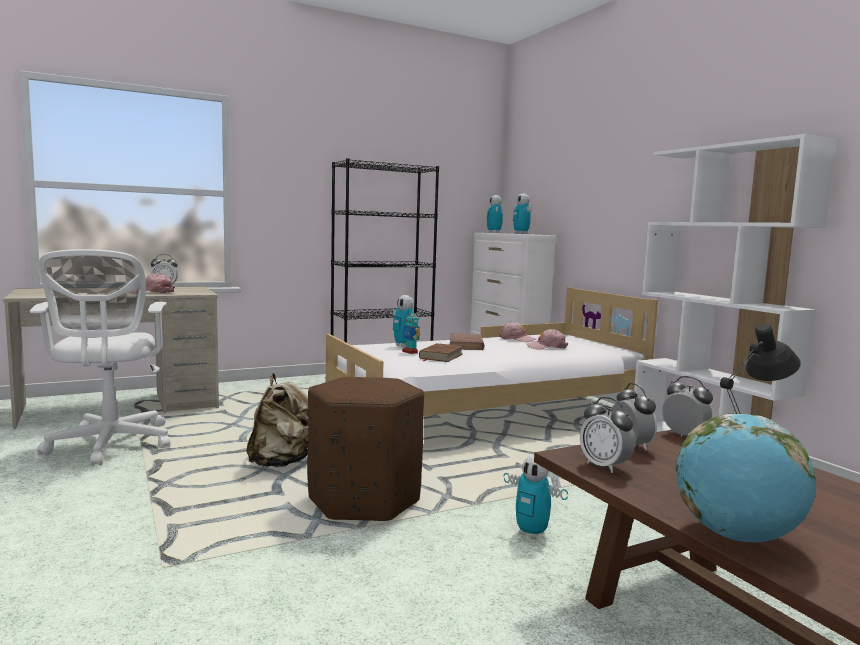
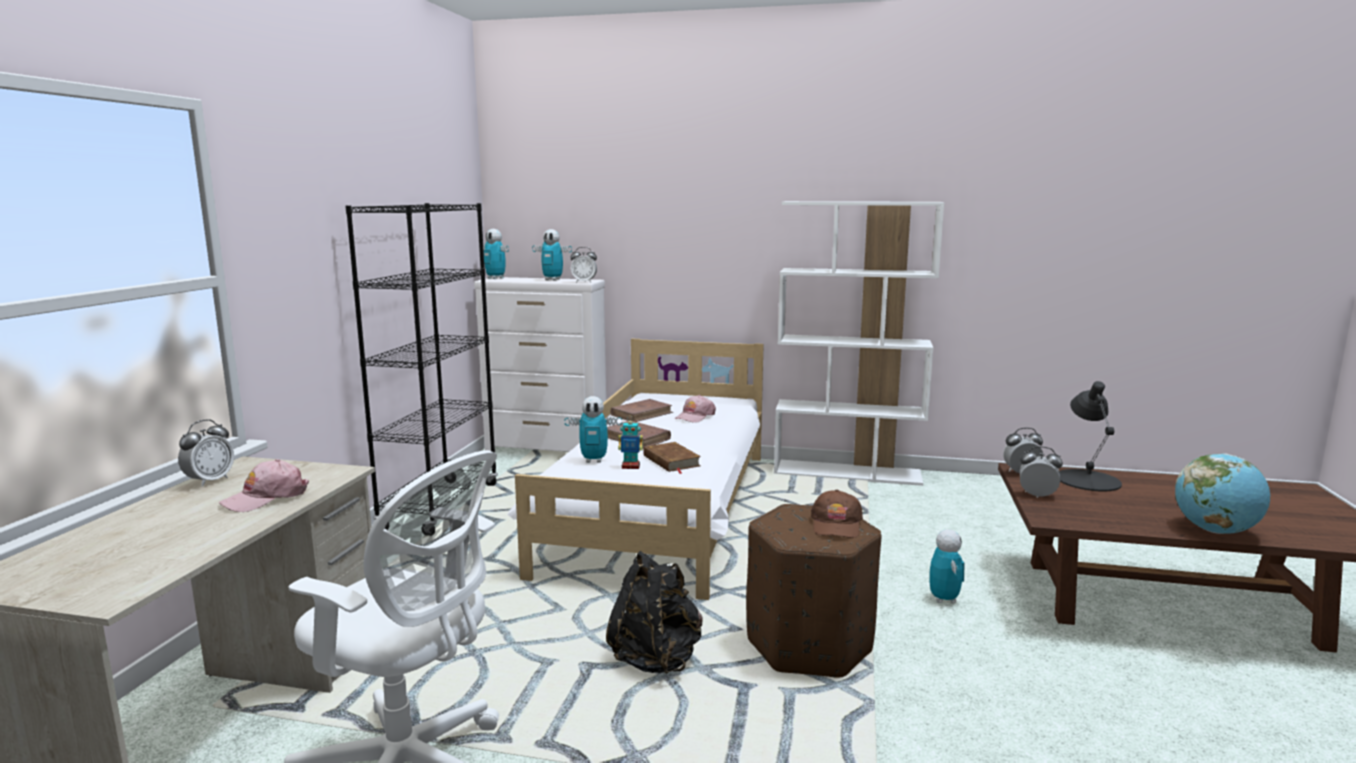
camera: 50 degrees left, 5 degrees up
beige backpack [246,373,308,467] -> black backpack [606,551,702,674]
pink cap [499,321,536,342] -> brown book [610,399,673,422]
toy robot [504,455,568,539] -> toy robot turned 75 degrees counterclockwise [929,529,964,603]
alarm clock [580,397,636,473] -> alarm clock moved to [570,247,597,283]
none -> brown cap [811,490,863,538]

